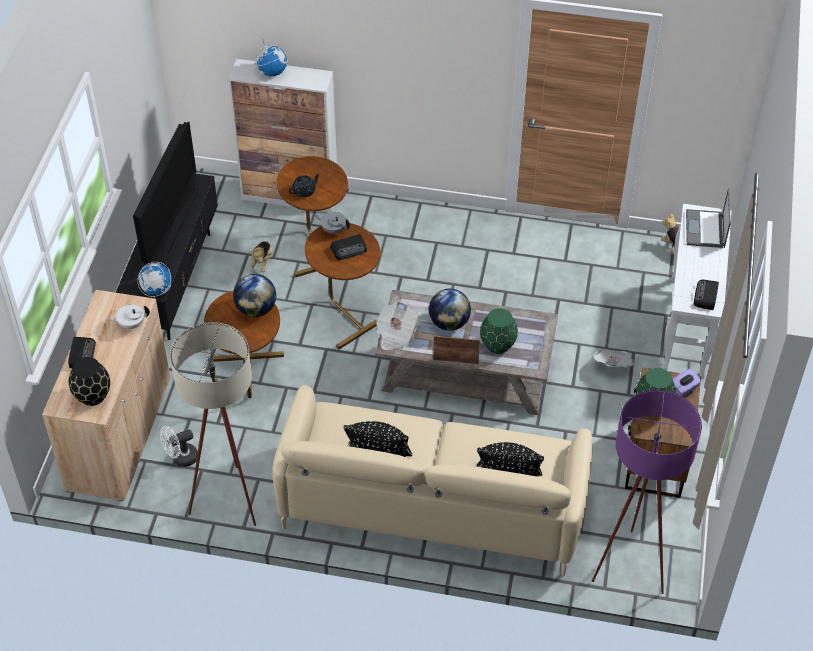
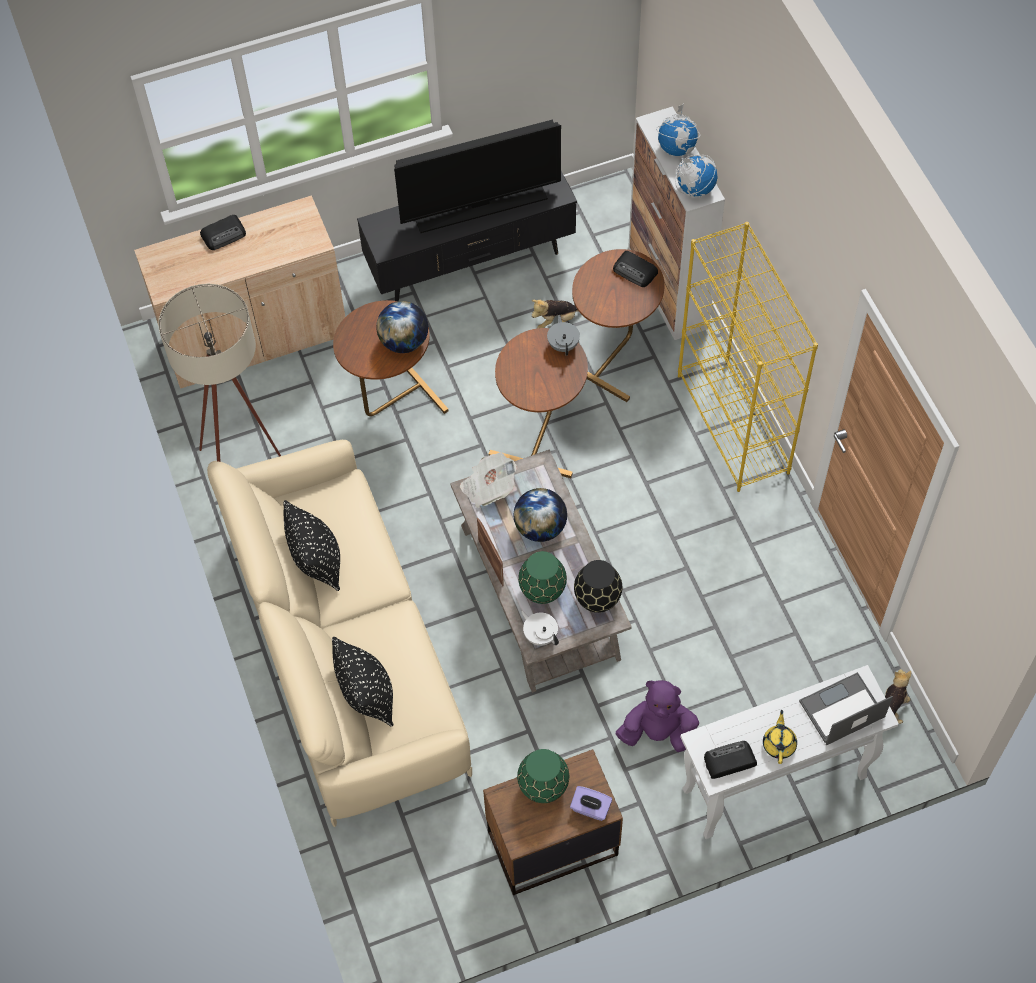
camera: 60 degrees right, 10 degrees up
black vase [69,357,110,406] -> black vase moved to [574,560,622,613]
white teapot [108,305,150,329] -> white teapot moved to [521,611,559,646]
globe [138,262,171,297] -> globe moved to [675,155,718,197]
white fan [160,426,198,467] -> none
black teapot [289,173,320,197] -> none
radio [330,234,367,260] -> radio moved to [613,251,658,287]
purple floor lamp [592,390,702,594] -> none
newspaper [593,349,635,368] -> purple plush toy [616,680,699,752]
none -> yellow bookcase [678,222,818,492]
none -> yellow teapot [763,710,797,764]

